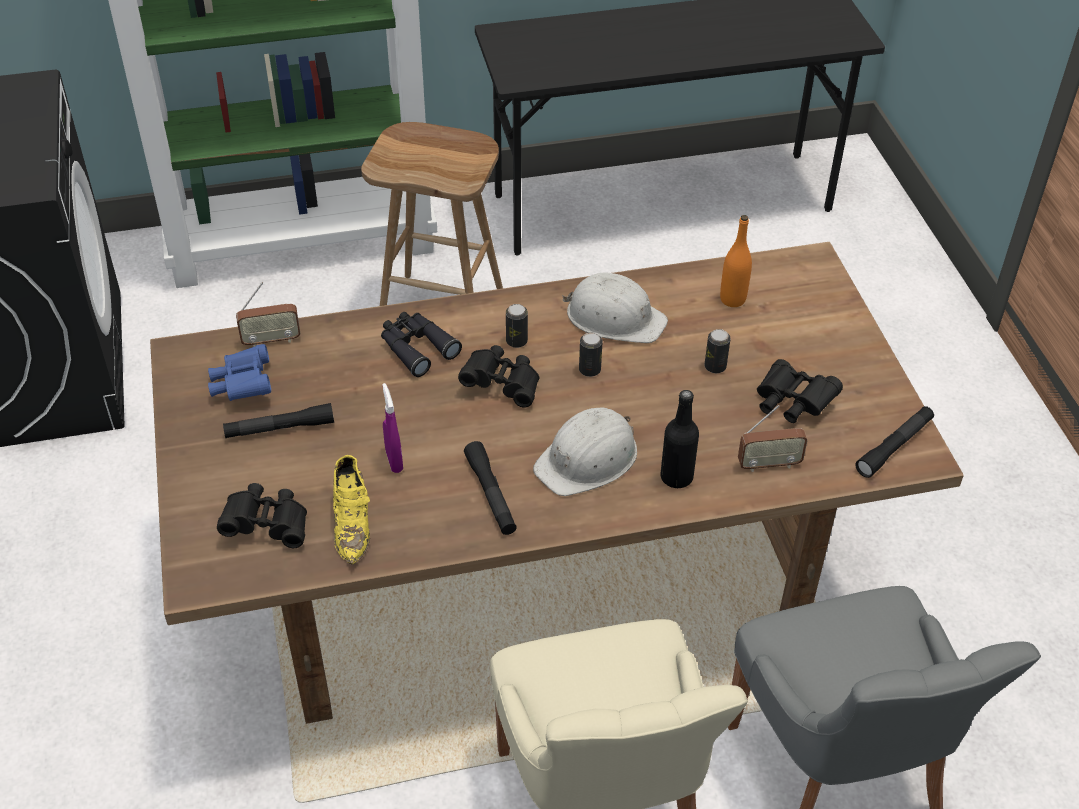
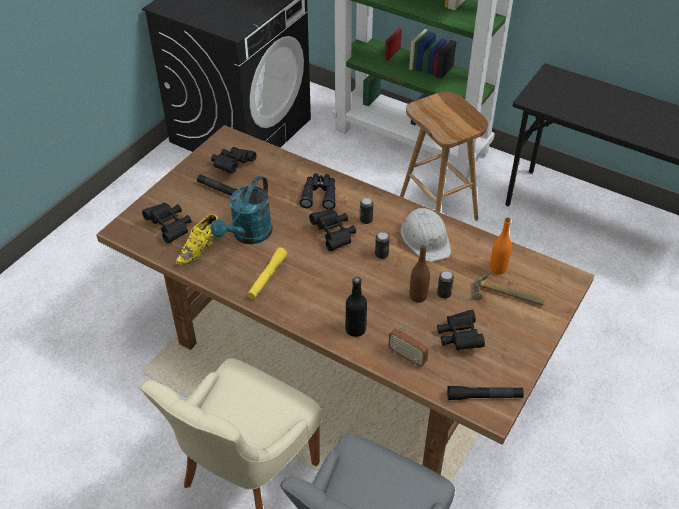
camera: 45 degrees right, 0 degrees up
blue binoculars [208,344,271,401] -> black binoculars [211,147,256,173]
radio [236,281,301,347] -> none
purple spray bottle [382,383,403,473] -> turquoise watering can [211,176,273,244]
black flashlight [464,441,517,535] -> yellow flashlight [247,248,287,299]
white hard hat [533,407,637,496] -> none
none -> brown bottle [410,245,430,303]
none -> hammer [472,272,545,305]

